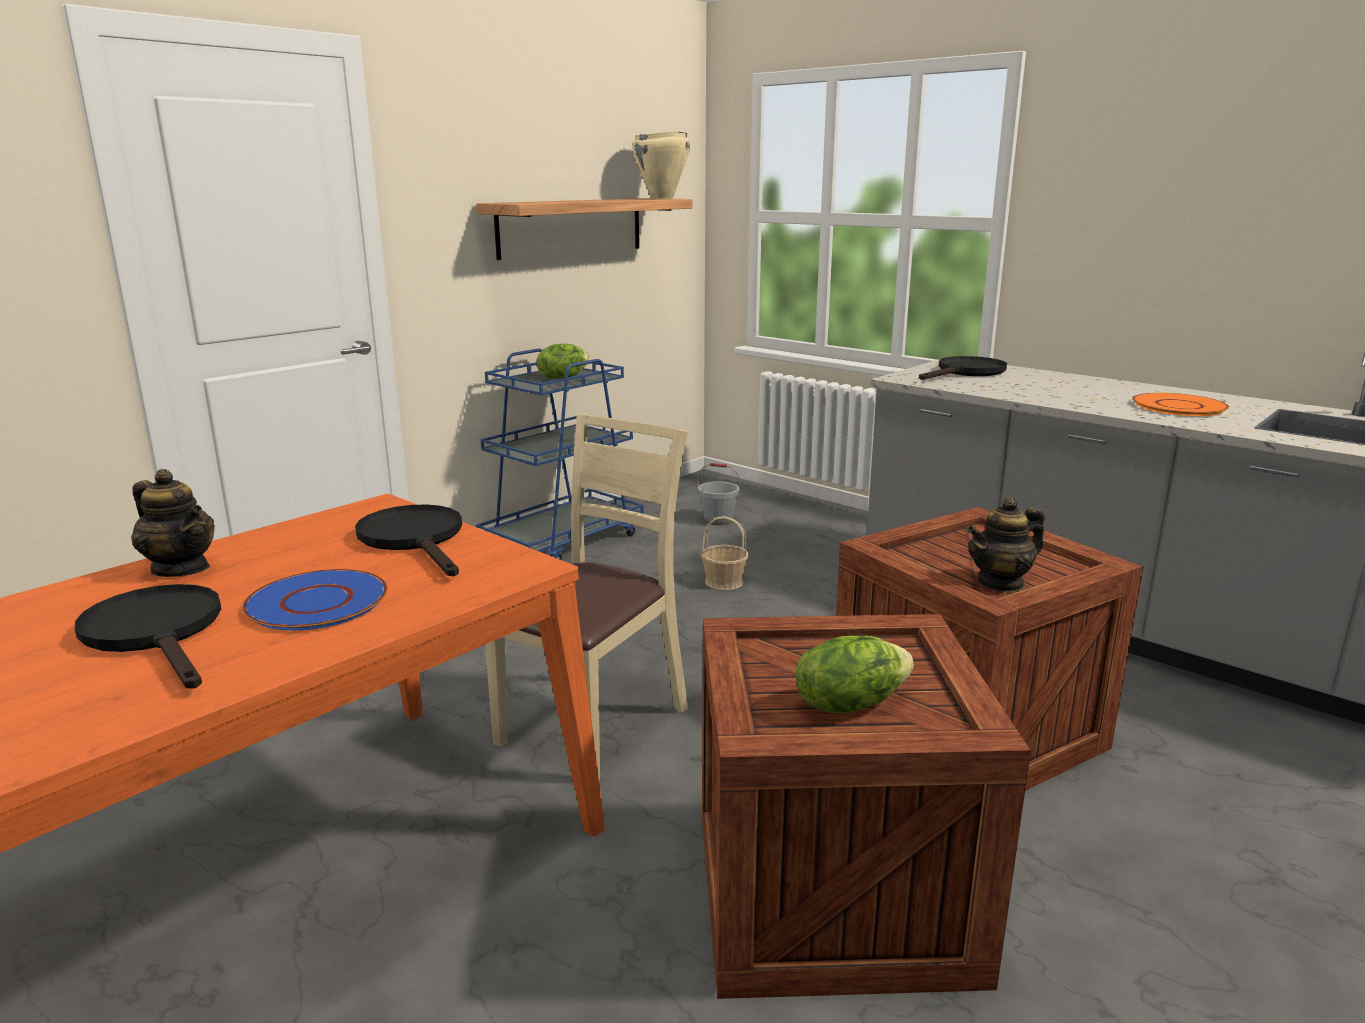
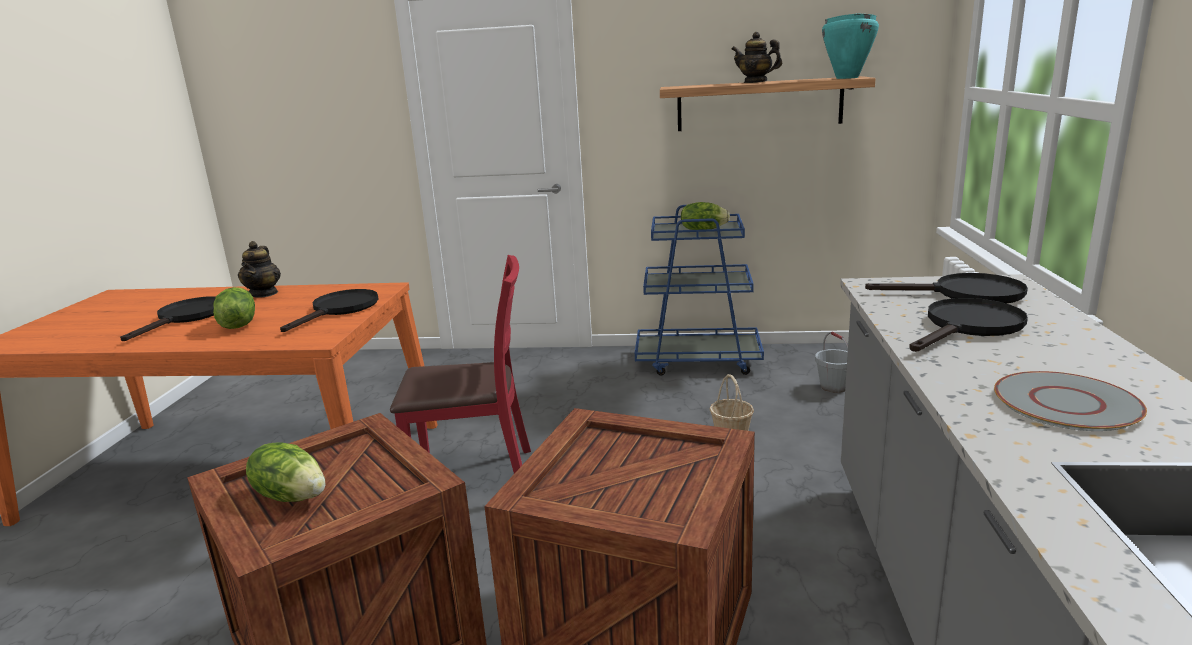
camera: 55 degrees right, 0 degrees up
blue plate [242,569,388,630] -> lettuce [213,287,255,329]
beige chair [485,414,688,779] -> red chair [390,255,531,474]
beige cooking pot [632,131,690,199] -> turquoise cooking pot [822,13,879,79]
teapot [967,497,1045,592] -> teapot moved to [731,32,782,83]
orange plate [1132,393,1229,416] -> grey plate [994,371,1147,431]
none -> black frying pan [909,298,1028,352]

